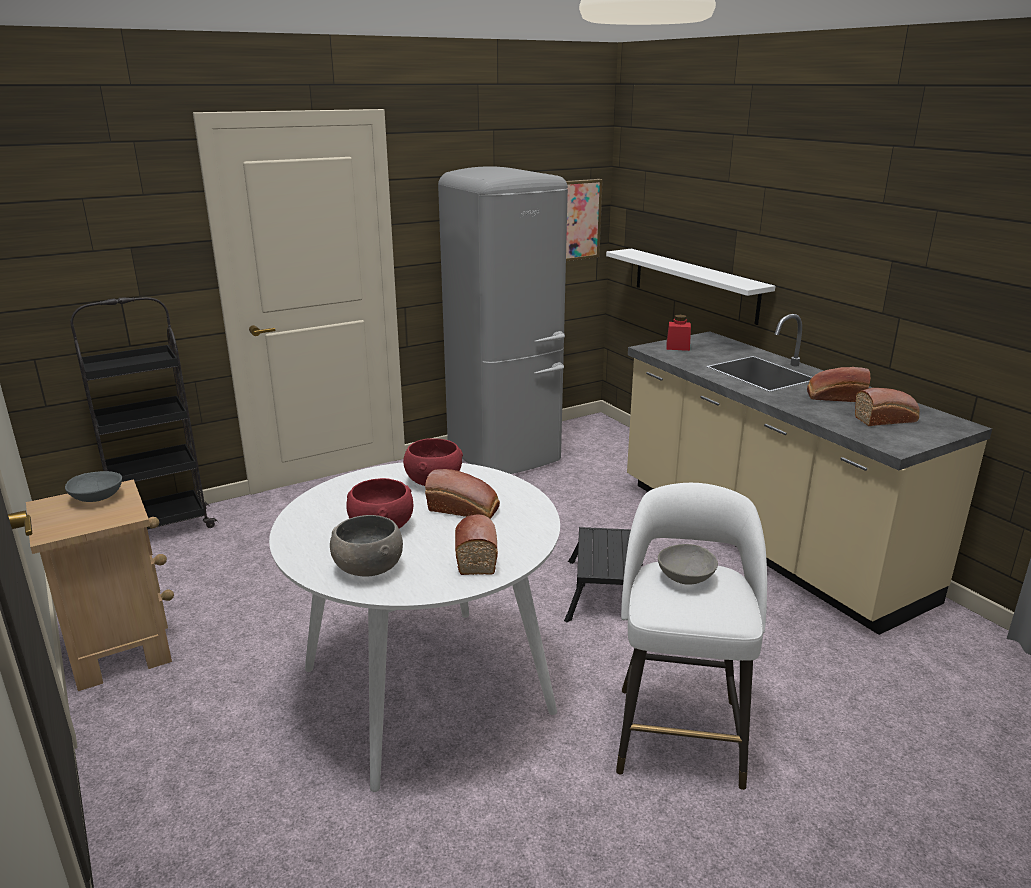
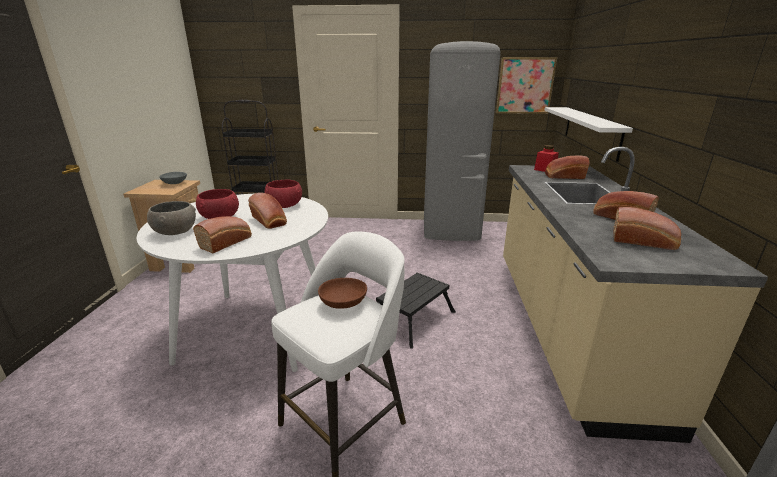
camera: 35 degrees right, 0 degrees up
grey bowl [658,544,718,585] -> brown bowl [318,278,367,309]
none -> bread [545,155,589,179]

